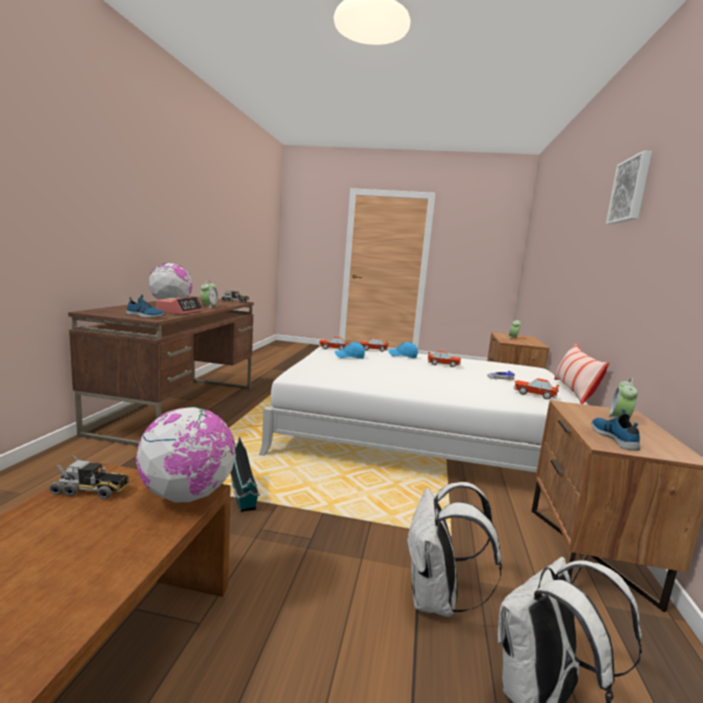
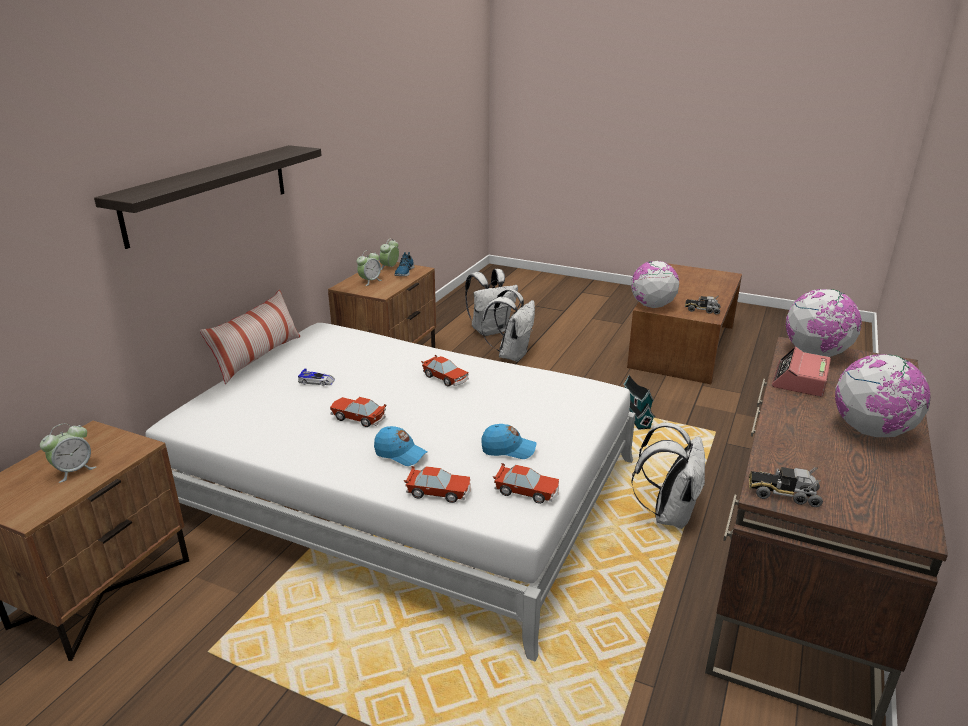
camera: 165 degrees left, 15 degrees up
shoe [126,295,166,318] -> globe [786,289,861,357]
alarm clock [200,280,218,309] -> alarm clock moved to [379,238,399,270]
toy car [514,378,559,399] -> toy car moved to [421,355,469,386]
picture [606,151,652,224] -> none
none -> shelf [94,145,322,249]
none -> white backpack [631,422,705,529]

